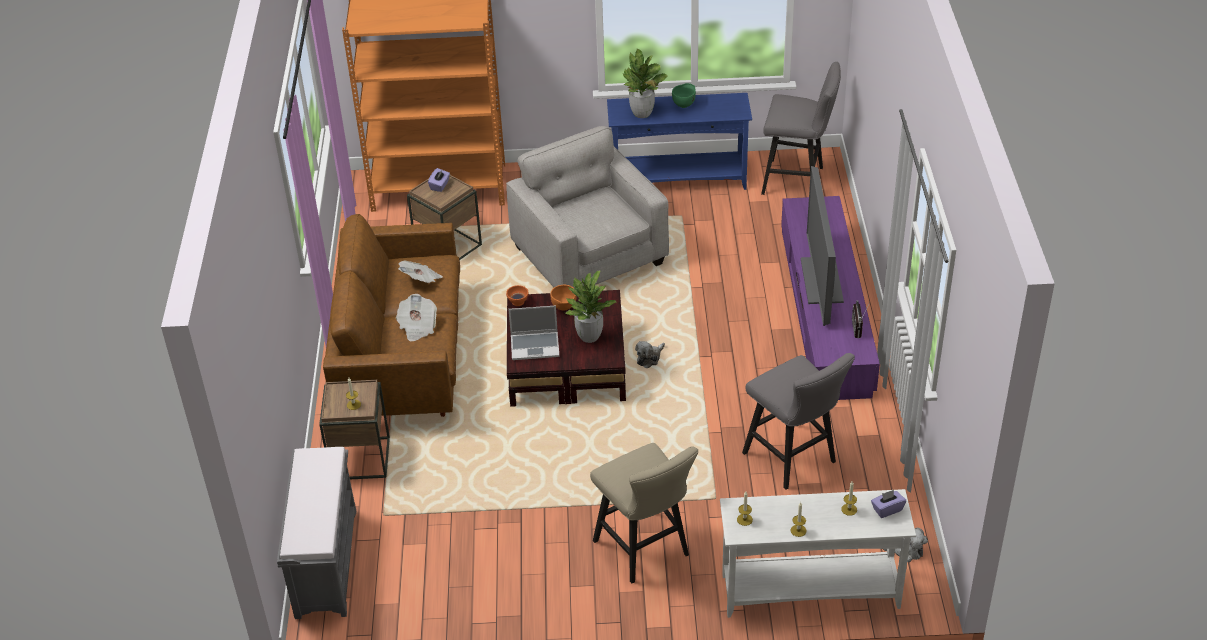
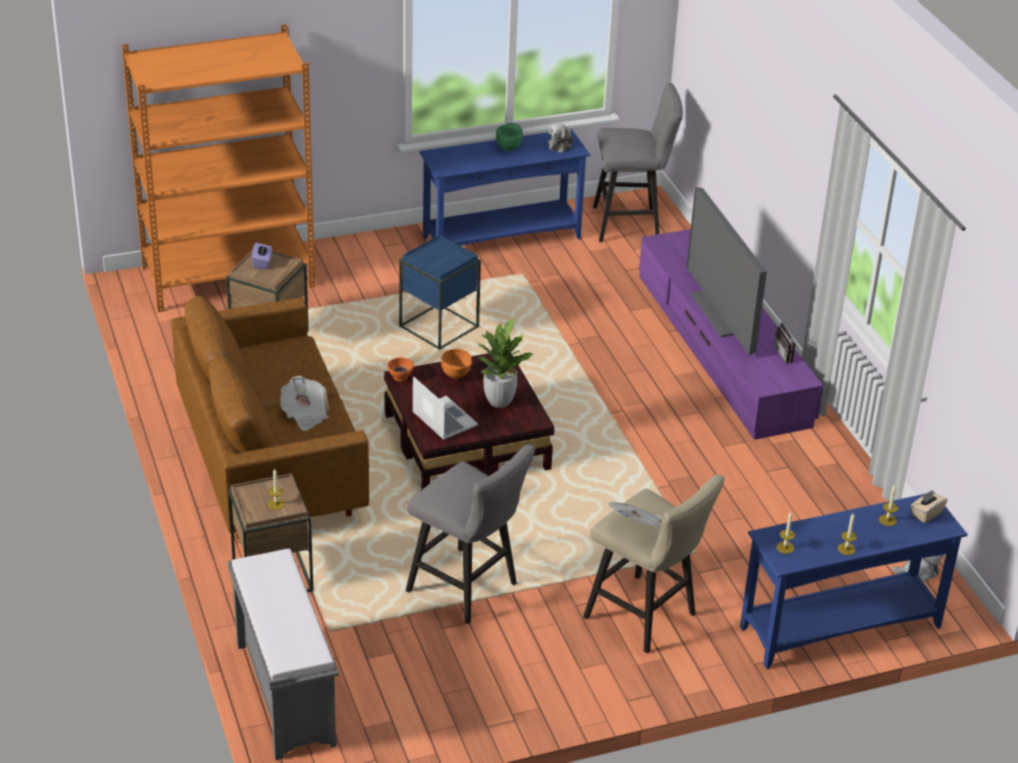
camera: 20 degrees left, 5 degrees down
newspaper [398,260,443,283] -> newspaper moved to [609,502,662,527]
grey armchair [506,126,669,288] -> blue side table [399,235,481,350]
laptop [508,305,559,360] -> laptop turned 105 degrees counterclockwise [412,376,478,440]
potted plant [623,49,668,118] -> none
plush toy [635,341,665,368] -> plush toy moved to [548,123,573,153]
white console table [720,489,916,618] -> blue console table [740,492,968,669]
grey stool [742,353,855,490] -> grey stool moved to [406,444,535,624]
purple tissue box [871,490,906,518] -> beige tissue box [911,490,947,523]

